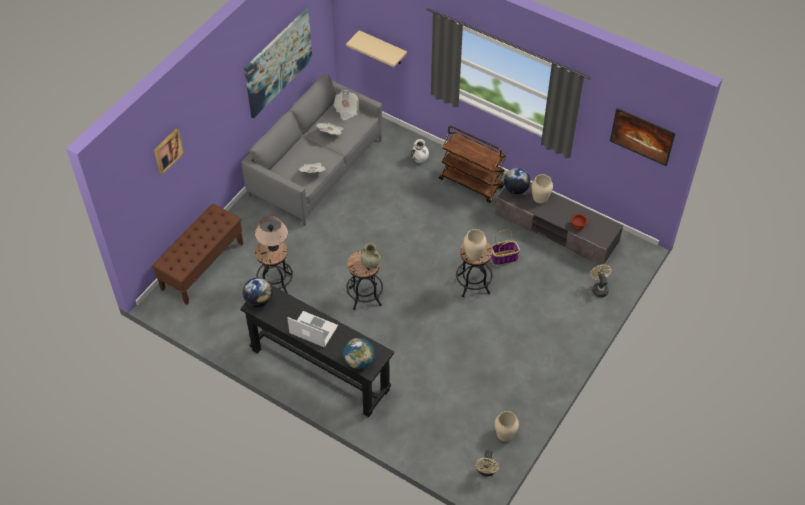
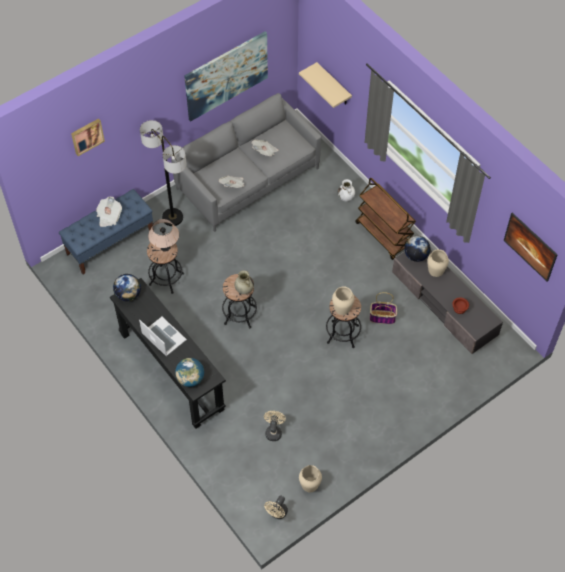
camera: 20 degrees right, 5 degrees up
brown bench [152,204,243,305] -> blue bench [59,189,154,274]
newspaper [334,90,359,120] -> newspaper moved to [96,197,122,227]
beige fan [590,265,611,297] -> beige fan moved to [264,411,286,441]
none -> floor lamp [140,120,187,226]

